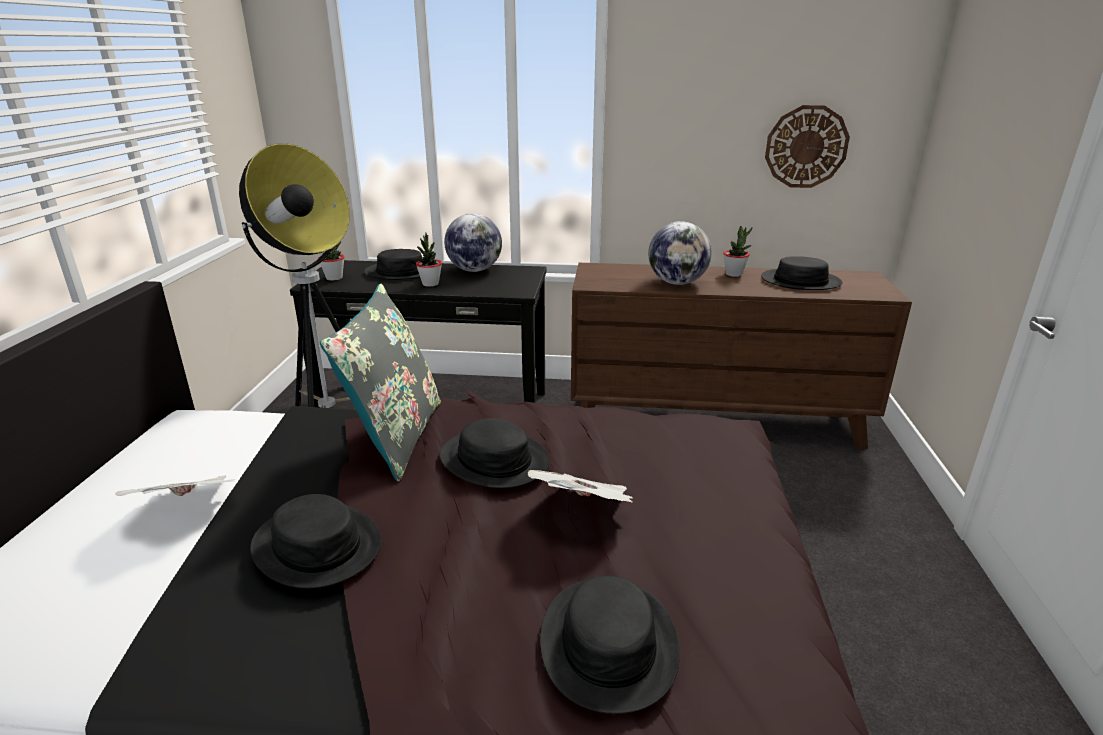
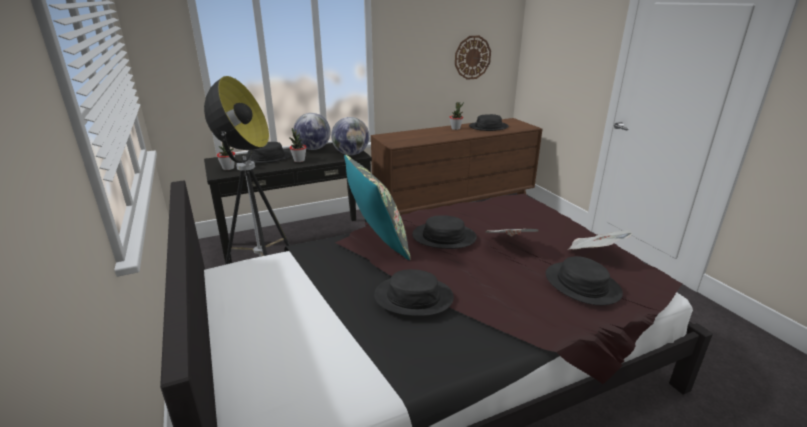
camera: 30 degrees left, 0 degrees up
newspaper [115,476,236,496] -> newspaper moved to [567,230,632,250]
globe [648,221,712,285] -> globe moved to [331,117,369,155]

